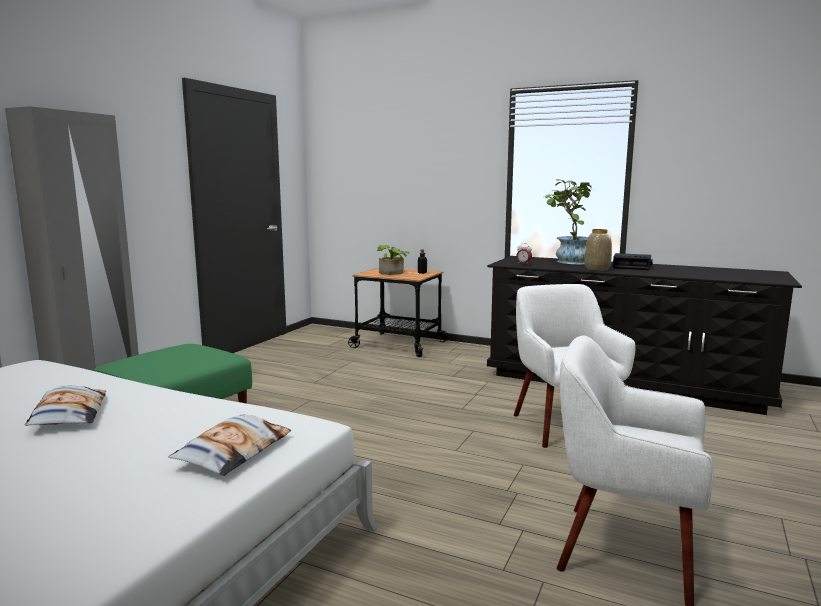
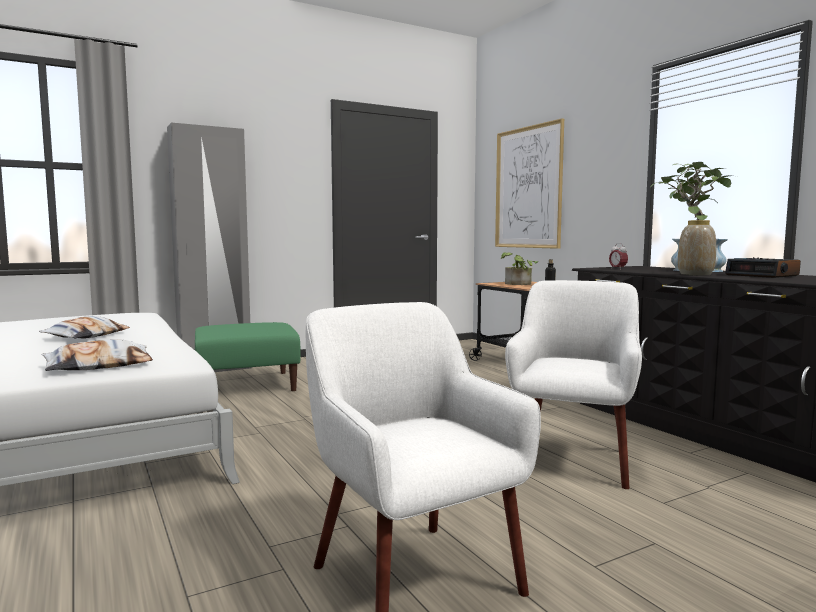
camera: 35 degrees right, 5 degrees down
none -> picture [495,118,564,249]

